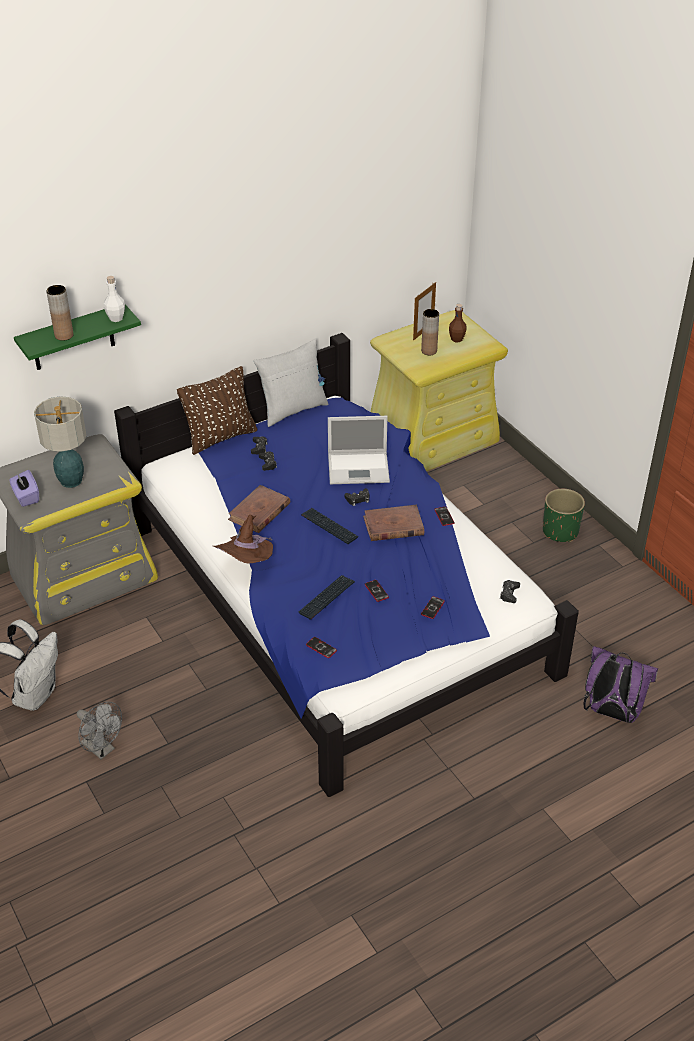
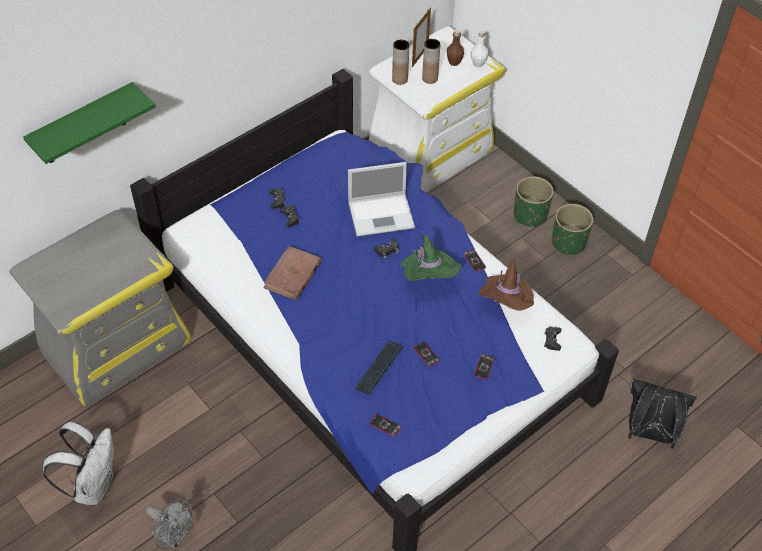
camera: 10 degrees left, 10 degrees up
purple tissue box [9,470,39,507] -> none
table lamp [34,396,87,488] -> none
brown vase [46,285,74,341] -> brown vase moved to [392,40,410,85]
white bottle [104,276,125,322] -> white bottle moved to [471,30,489,67]
brown pillow [177,366,257,455] -> none
brown hat [213,514,273,563] -> brown hat moved to [478,259,534,311]
grey pillow [254,338,329,427] -> none
keyboard [301,508,358,544] -> none
brown book [363,505,424,541] -> green hat [400,234,462,281]
yellow nightstand [370,310,508,471] -> white nightstand [369,27,505,192]
purple backpack [584,646,658,723] -> black backpack [628,380,697,449]
none -> green planter [514,176,554,228]

